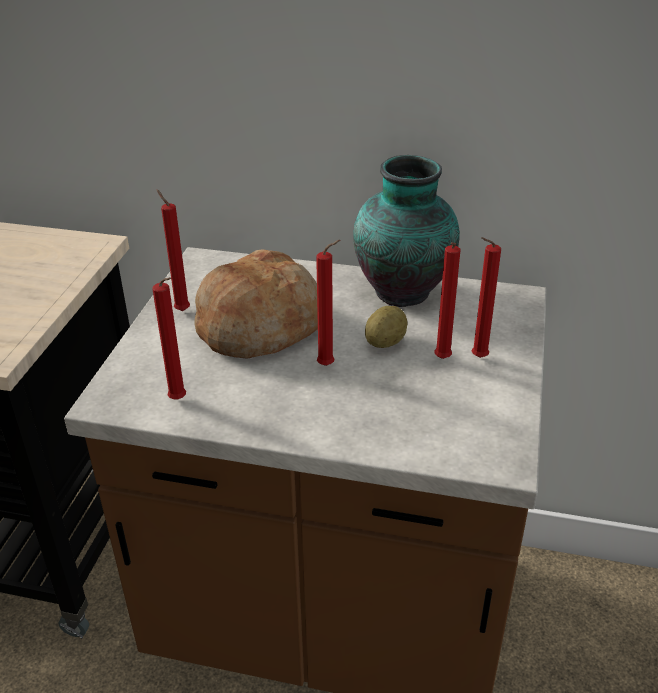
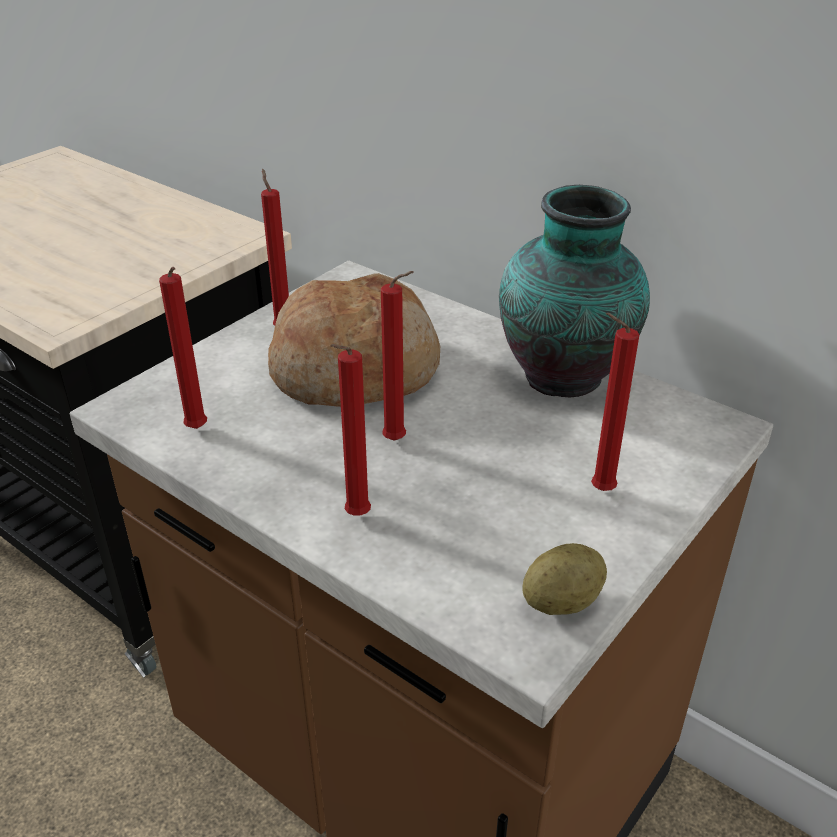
camera: 25 degrees right, 0 degrees up
potato [365,306,408,348] -> potato moved to [522,543,607,615]
red candle [435,242,460,359] -> red candle moved to [330,344,371,516]

